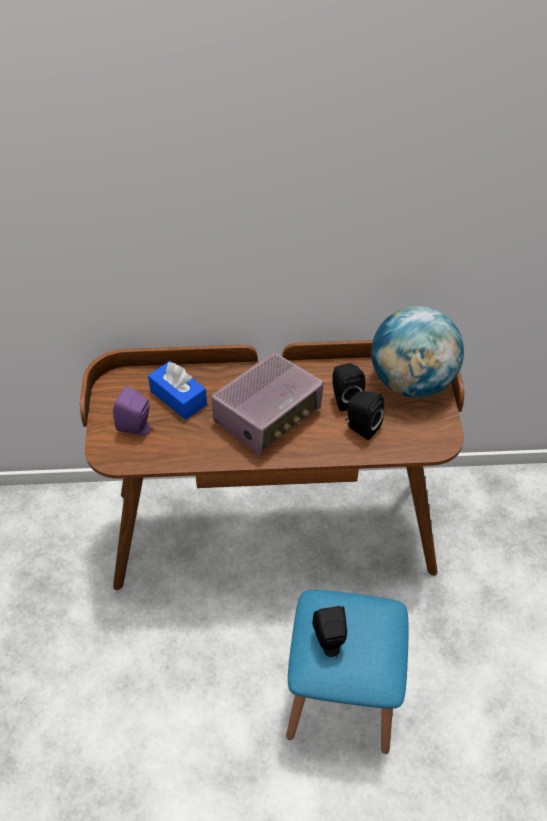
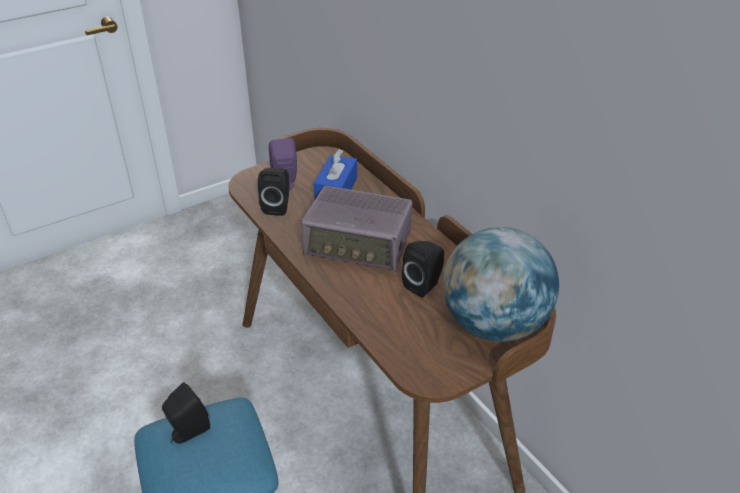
camera: 60 degrees right, 10 degrees down
black speaker [345,391,384,440] -> black speaker moved to [258,168,290,216]

